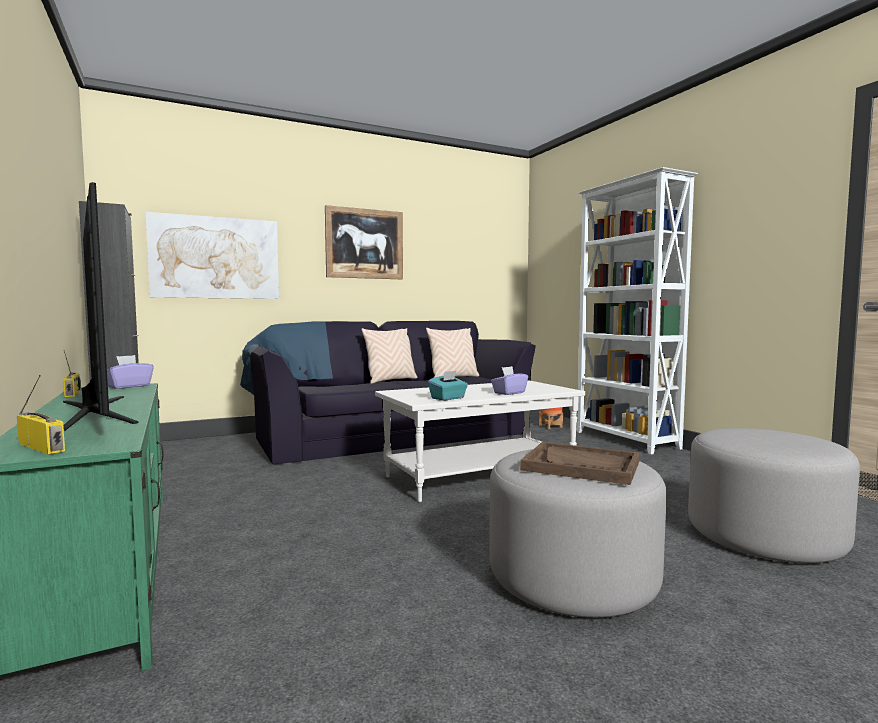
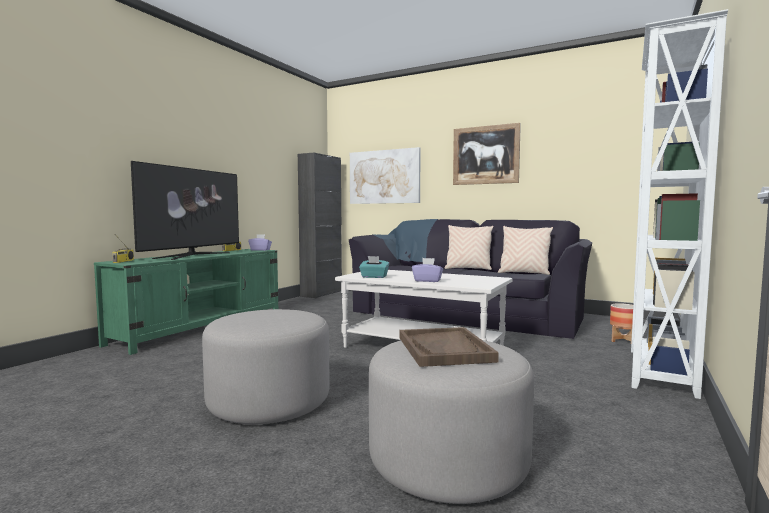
camera: 55 degrees right, 0 degrees up
brown tray [520,442,639,485] -> brown tray moved to [400,327,499,367]

